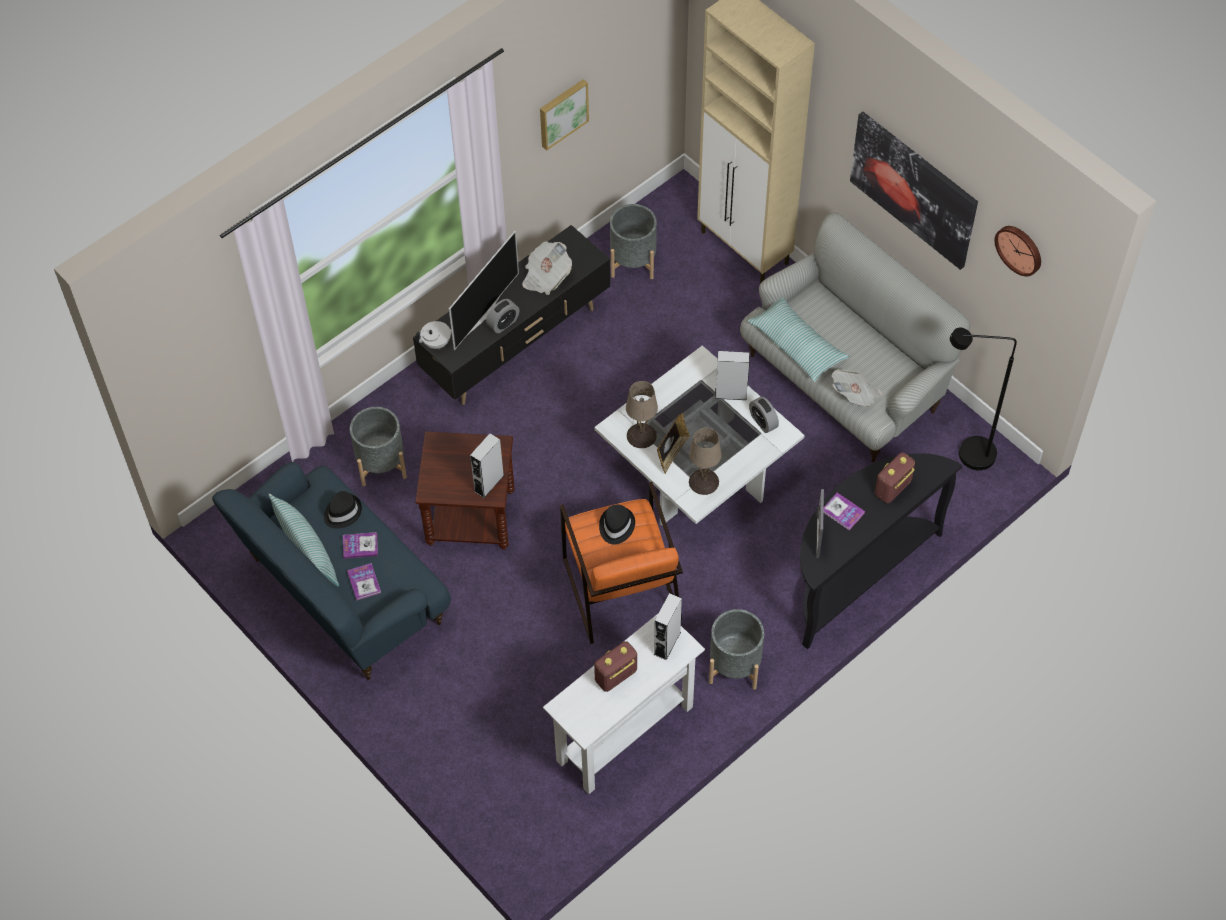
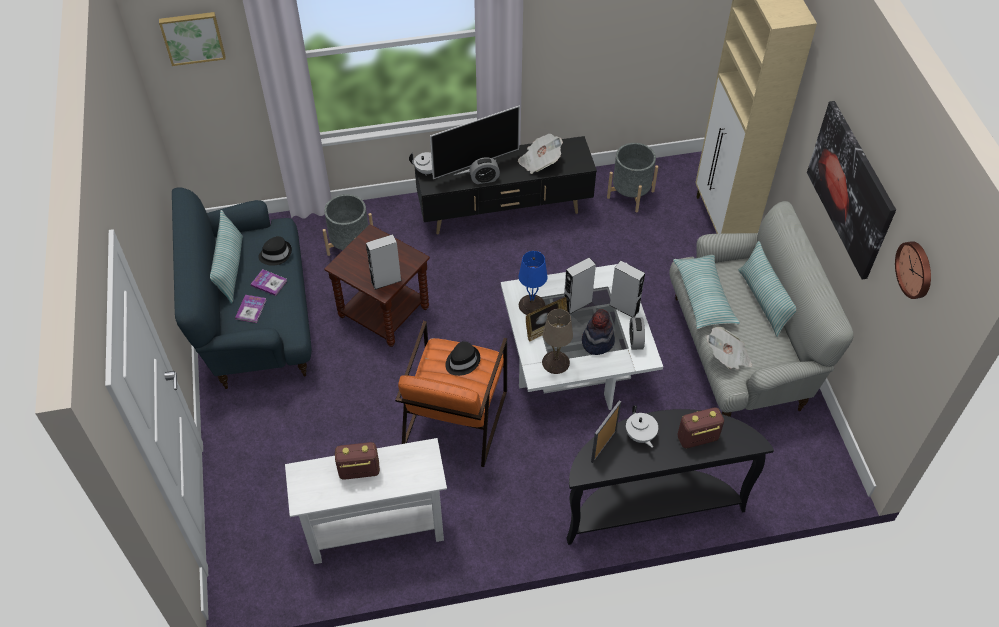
camera: 30 degrees right, 5 degrees down
picture [540,79,589,151] -> picture moved to [159,12,226,66]
beige table lamp [626,381,658,448] -> blue table lamp [519,251,548,315]
grey speaker [654,593,682,660] -> grey speaker moved to [564,258,596,314]
grey planter [709,609,764,690] -> none
book [824,493,865,530] -> white teapot [626,405,658,448]
black floor lamp [950,328,1017,471] -> none
none -> hat [582,309,615,355]
none -> pillow [738,241,796,337]

